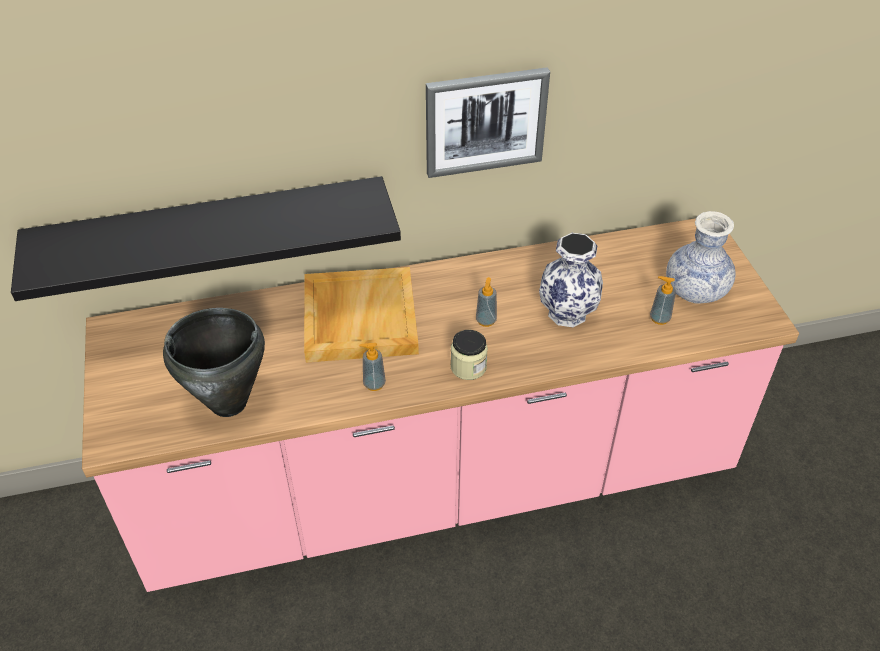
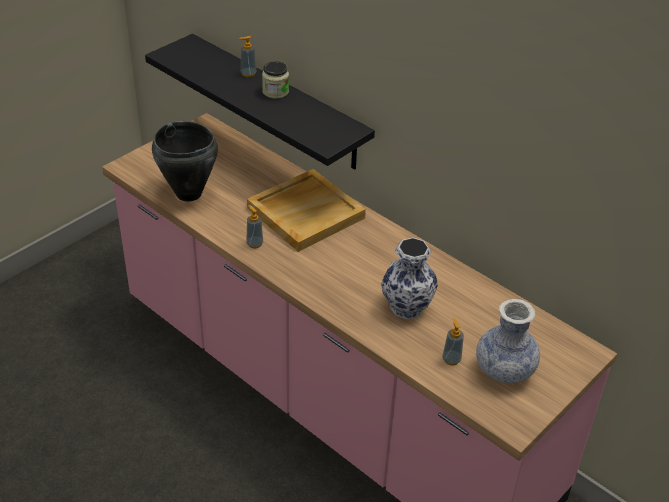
camera: 55 degrees right, 5 degrees down
picture [426,67,550,178] -> none
jar [451,330,488,380] -> jar moved to [262,61,289,99]
soap dispenser [476,277,497,327] -> soap dispenser moved to [239,36,257,77]

